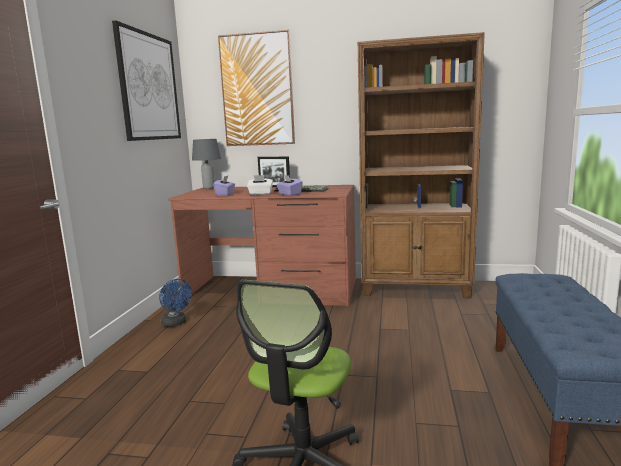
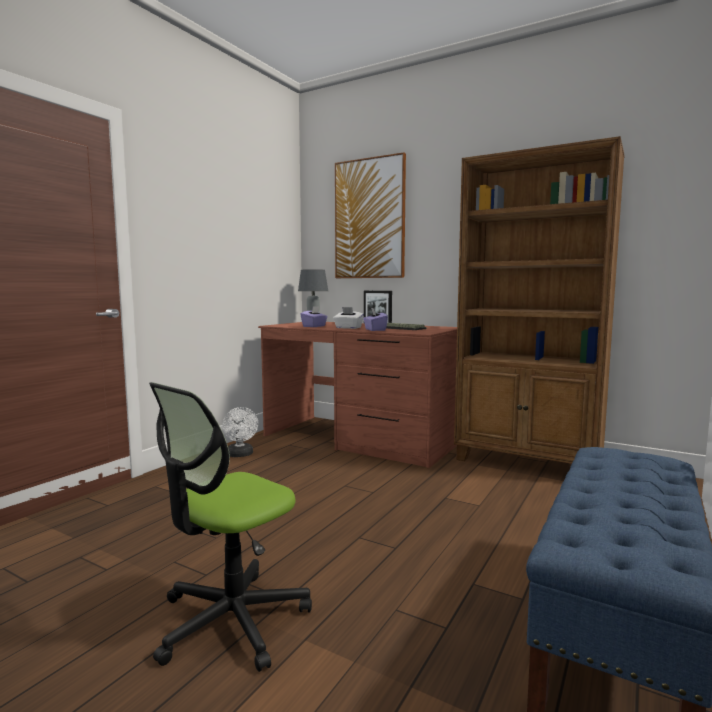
camera: 20 degrees right, 5 degrees down
picture [112,21,181,141] -> none
blue fan [159,279,192,327] -> white fan [223,407,258,457]

